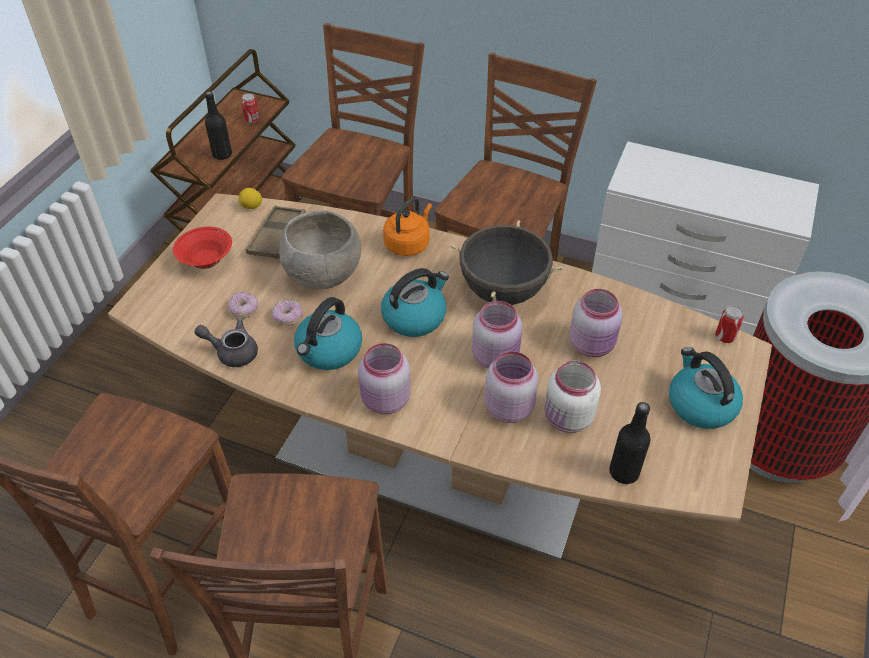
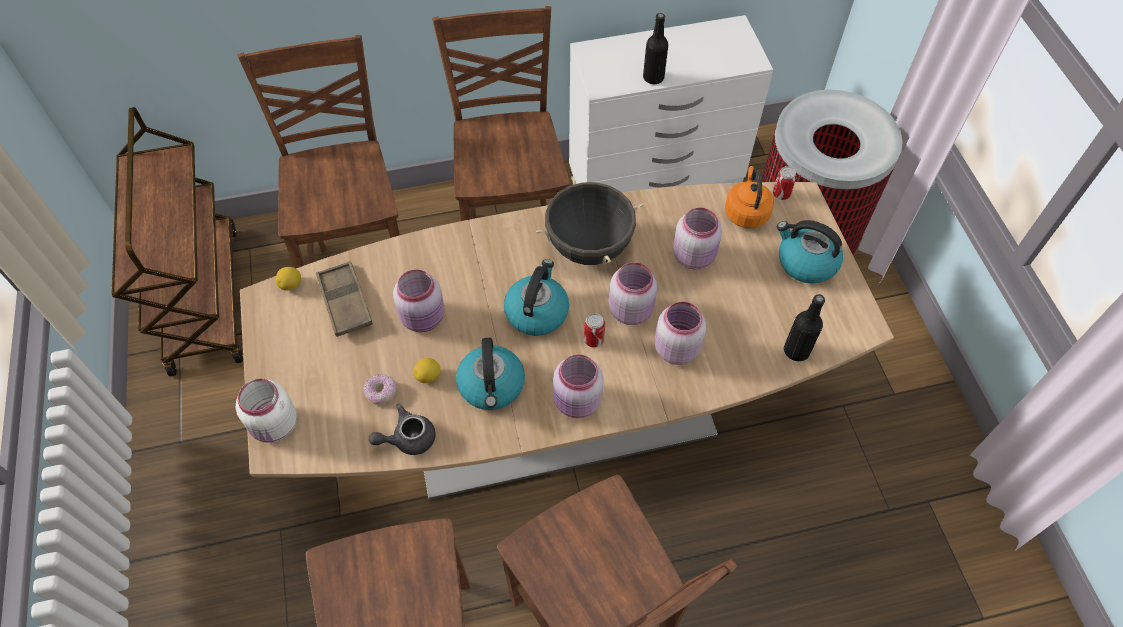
camera: 35 degrees left, 10 degrees up
red bowl [173,227,232,269] -> none
black bottle [205,91,232,160] -> black bottle moved to [643,13,668,84]
can [241,93,259,123] -> can moved to [584,313,605,348]
donut [272,300,303,326] -> lemon [413,358,441,383]
grey bowl [279,210,361,290] -> pink jar [393,269,444,332]
orange kettle [383,197,432,256] -> orange kettle moved to [725,166,774,228]
white jar [544,361,601,433] -> white jar moved to [236,379,297,443]

